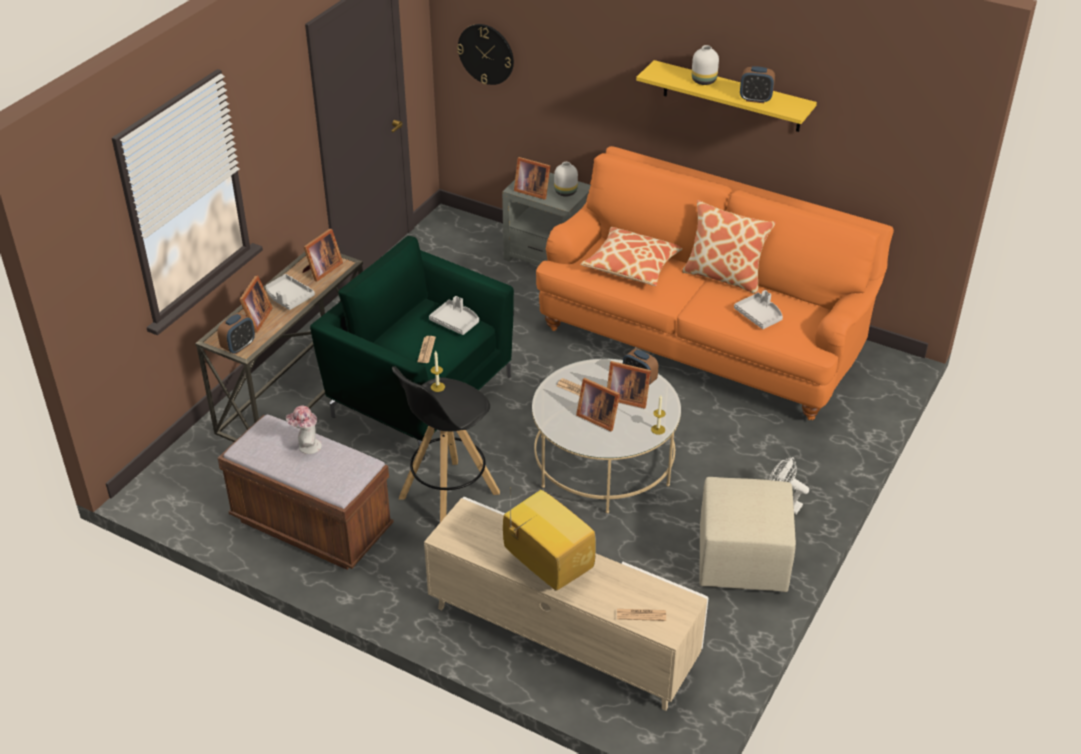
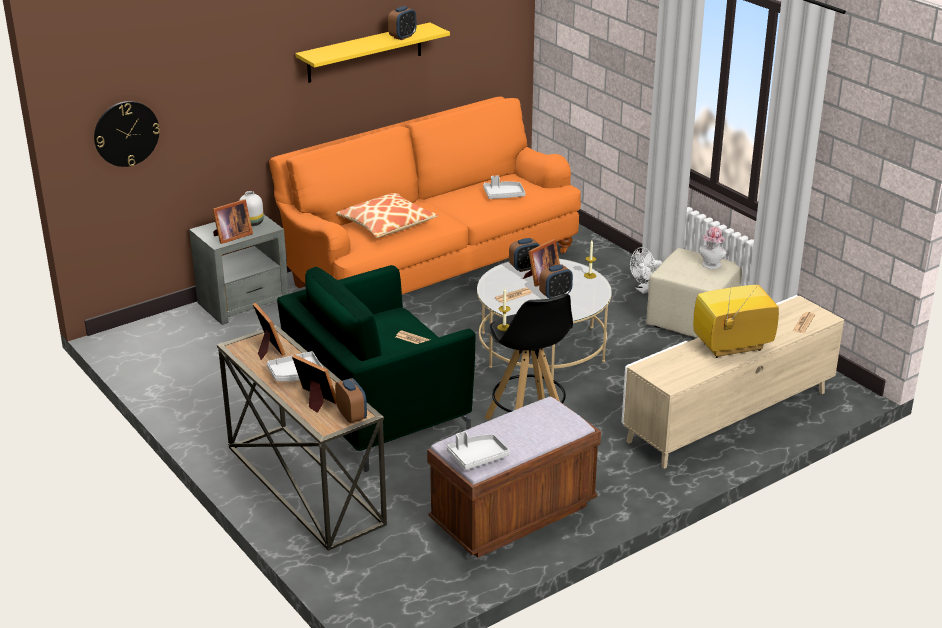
camera: 65 degrees left, 10 degrees down
hat [286,406,322,454] -> hat moved to [699,227,727,269]
grey tray [429,296,479,335] -> grey tray moved to [447,431,510,470]
picture frame [576,378,620,431] -> alarm clock [539,264,573,298]
pillow [682,200,776,294] -> none
white vase [692,45,719,85] -> none

